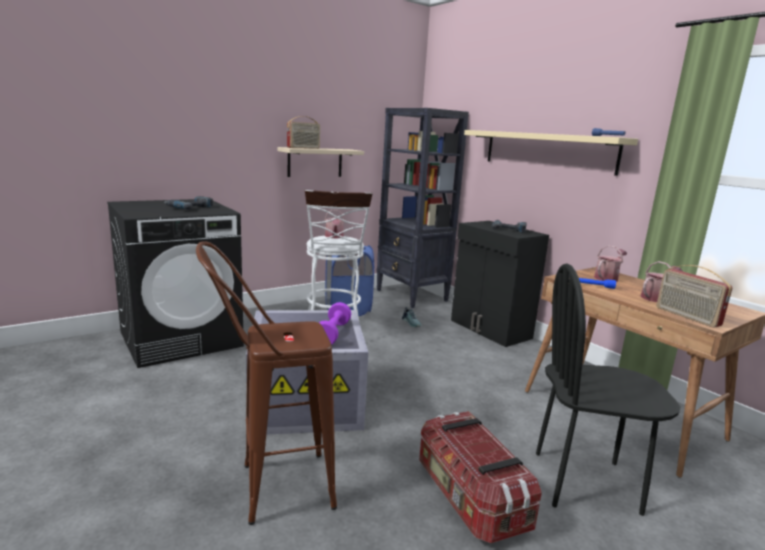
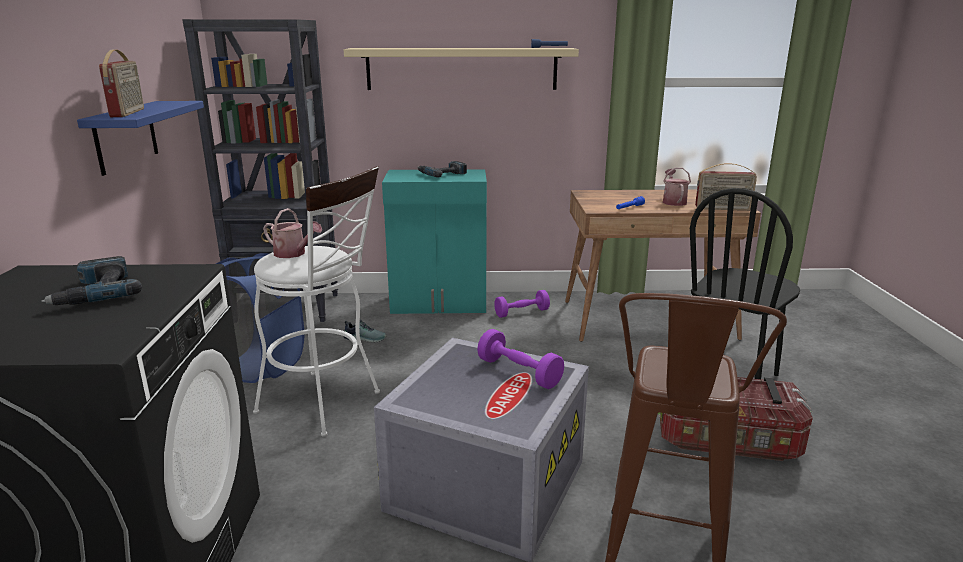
camera: 55 degrees left, 5 degrees up
beige shelf [278,147,364,177] -> blue shelf [77,101,204,176]
black cabinet [451,221,549,347] -> turquoise cabinet [382,169,487,314]
watering can [594,245,627,282] -> none
none -> purple dumbbell [494,290,550,318]

